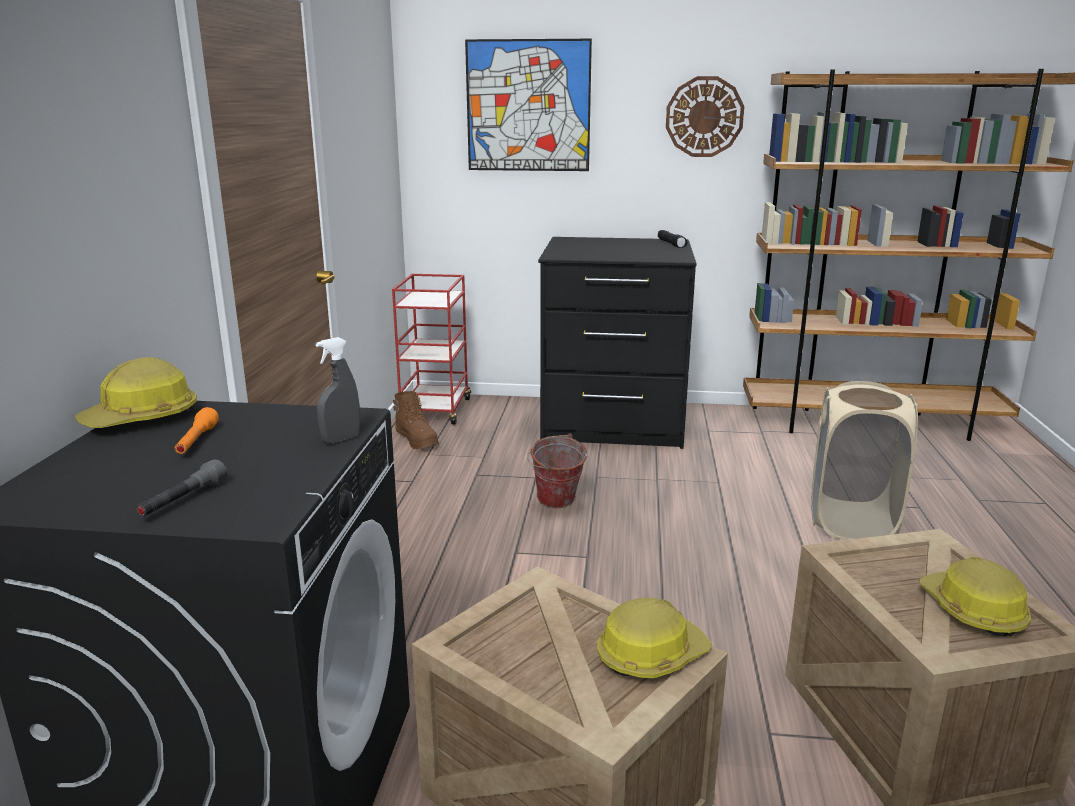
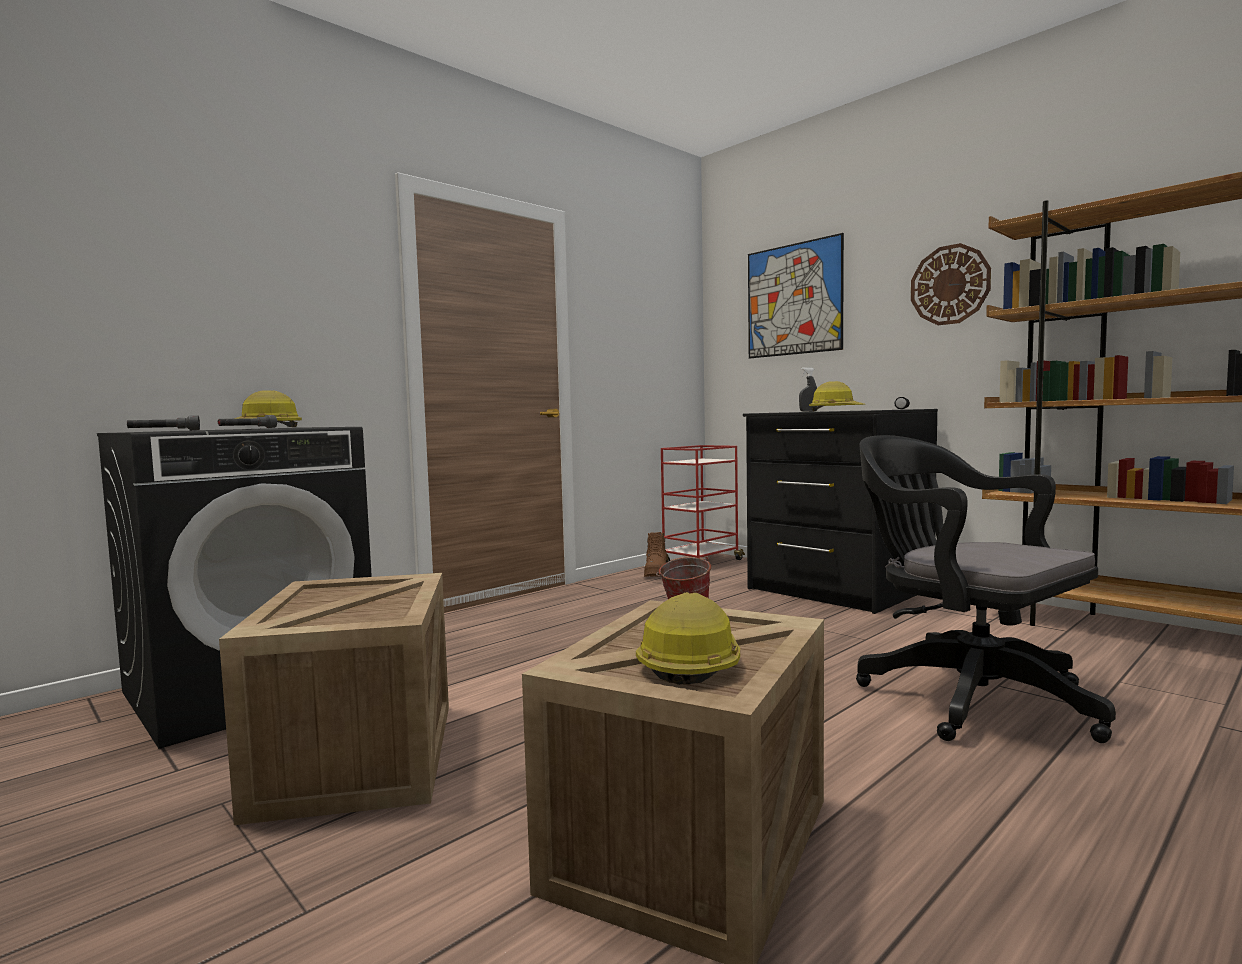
camera: 40 degrees right, 15 degrees down
orange flashlight [175,407,219,454] -> grey flashlight [218,415,277,428]
grey spray bottle [316,337,360,444] -> grey spray bottle moved to [799,367,818,412]
hard hat [597,597,712,678] -> hard hat moved to [809,381,865,411]
beige laundry basket [811,381,918,540] -> black office chair [856,435,1116,743]

